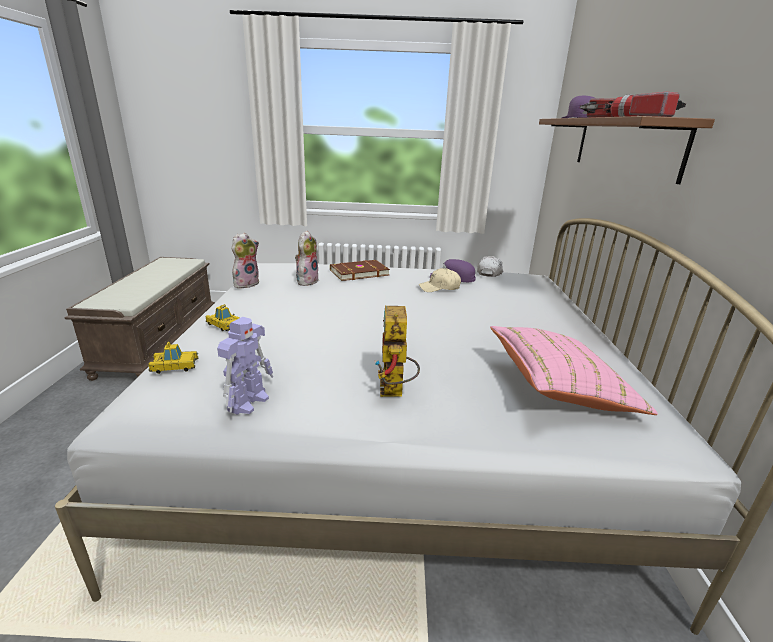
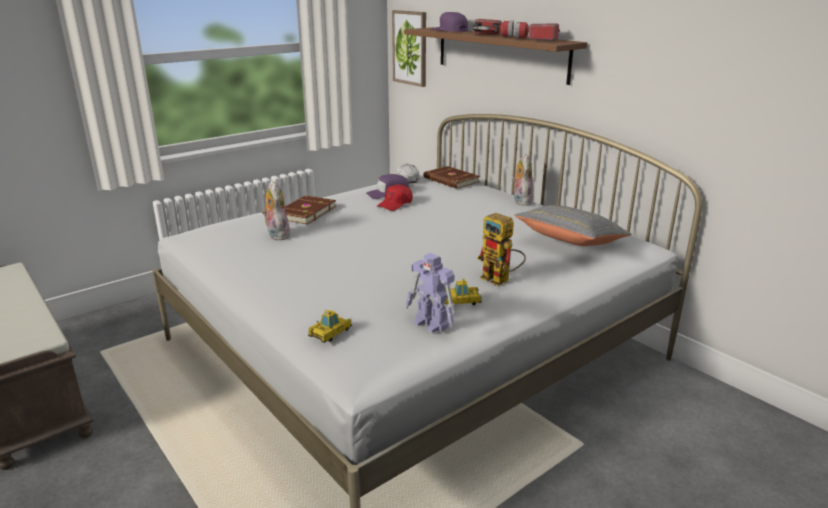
camera: 40 degrees left, 0 degrees up
toy car [206,304,240,331] -> toy car moved to [444,278,482,305]
toy robot [217,317,273,415] -> toy robot turned 150 degrees clockwise [406,253,456,333]
plush toy [232,233,259,288] -> plush toy moved to [512,154,533,206]
beige cap [418,268,461,292] -> red cap [377,184,413,211]
pink pillow [490,326,658,415] -> grey pillow [514,205,632,246]
none -> picture [392,10,426,87]
none -> brown book [423,166,480,189]

